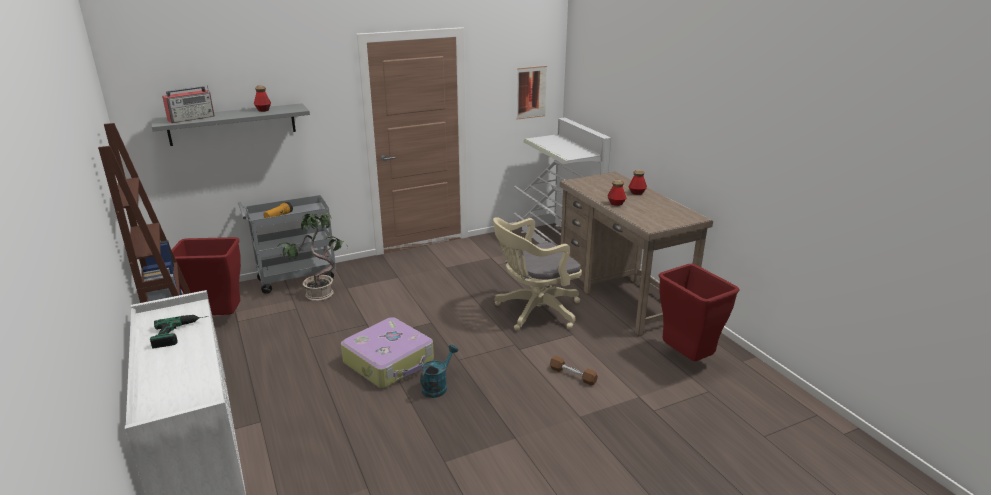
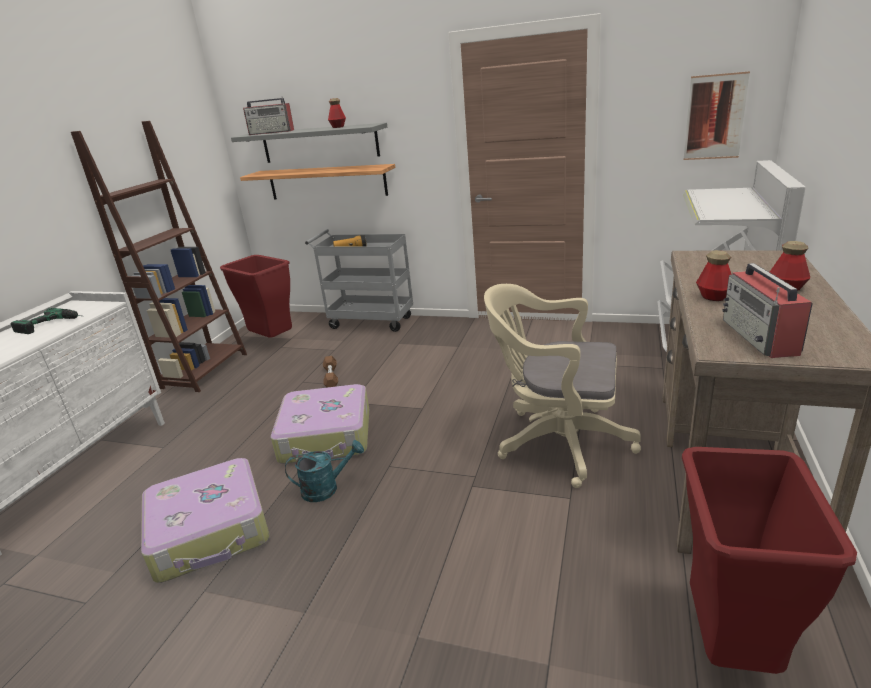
camera: 45 degrees right, 0 degrees up
potted plant [276,213,348,301] -> none
brown dumbbell [550,355,598,385] -> brown dumbbell moved to [323,356,338,387]
none -> suitcase [141,458,270,583]
none -> shelf [240,164,395,200]
none -> radio [722,263,813,358]

